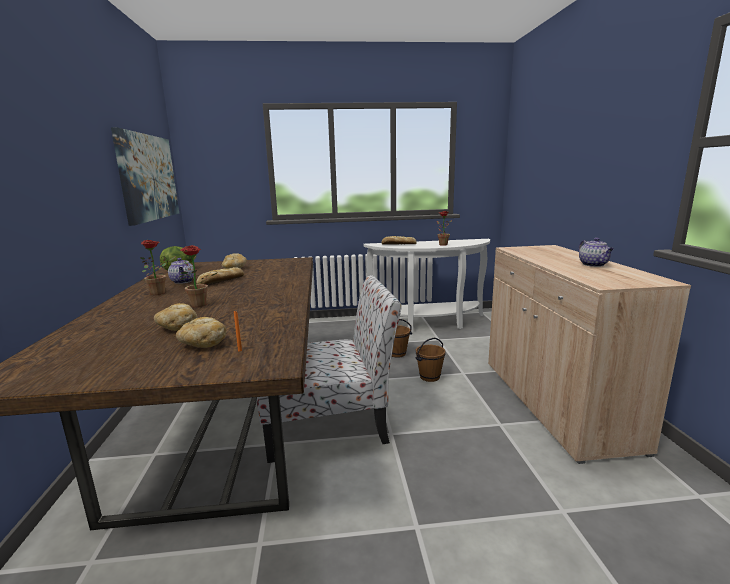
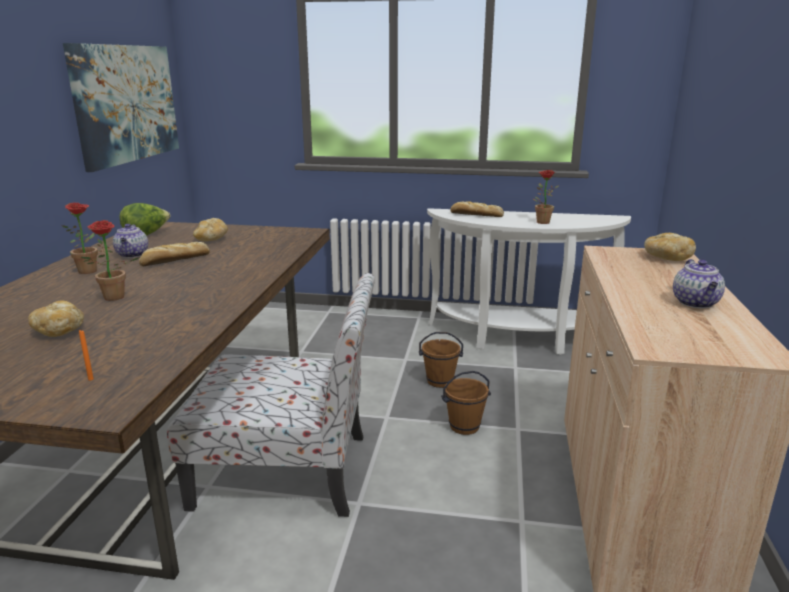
camera: 15 degrees right, 5 degrees up
bread [176,317,226,348] -> bread moved to [644,233,696,261]

